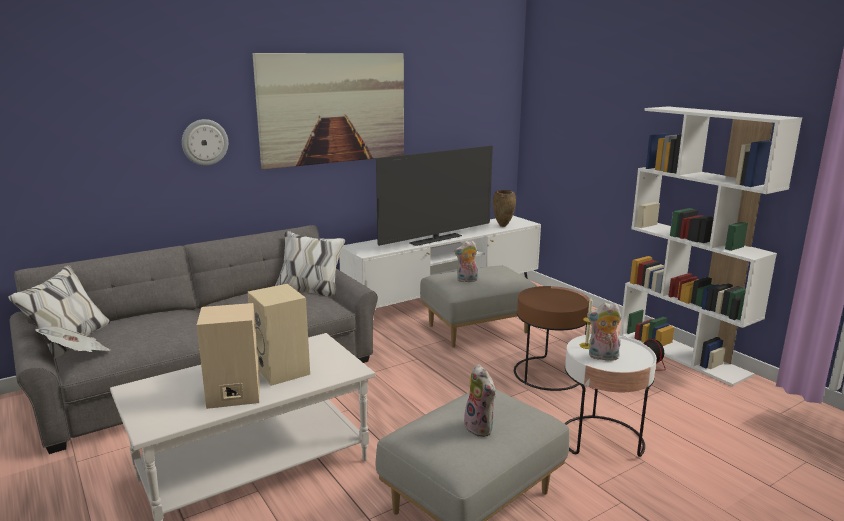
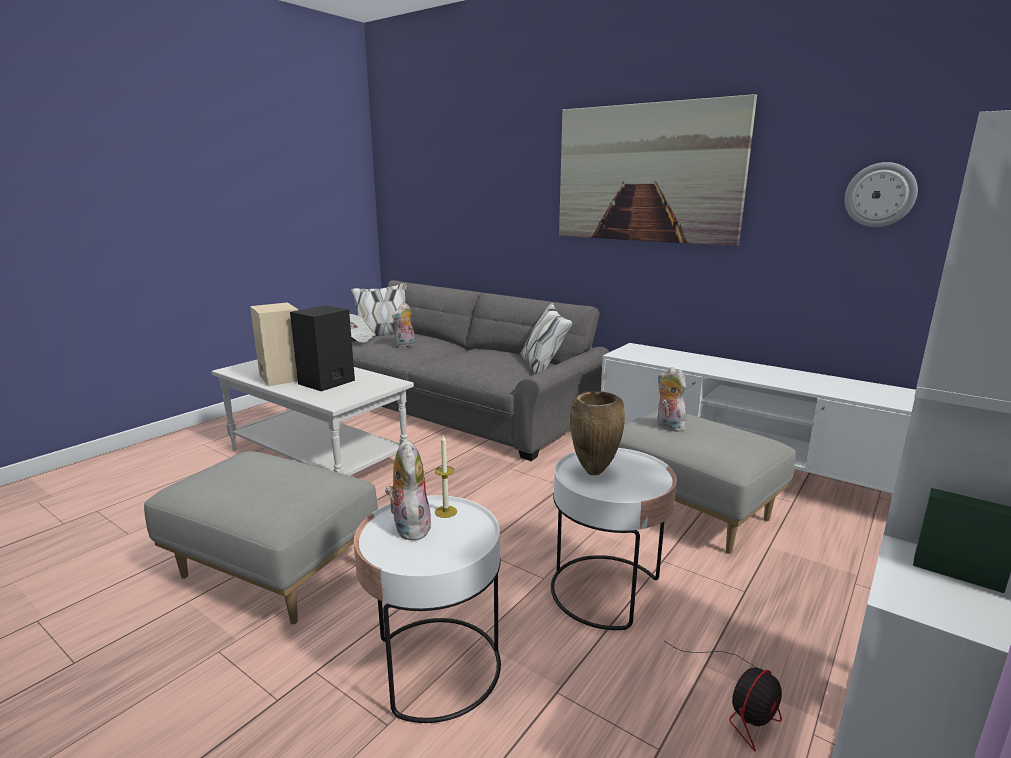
camera: 70 degrees right, 0 degrees up
wall clock [182,119,228,166] -> wall clock moved to [844,162,918,227]
beige speaker [248,284,310,386] -> black speaker [290,305,355,391]
television [376,146,493,246] -> none
plush toy [463,364,496,437] -> plush toy moved to [392,303,415,348]
brown vase [493,190,516,227] -> brown vase moved to [570,391,625,475]
brown side table [514,286,590,391] -> white side table [551,448,677,631]

